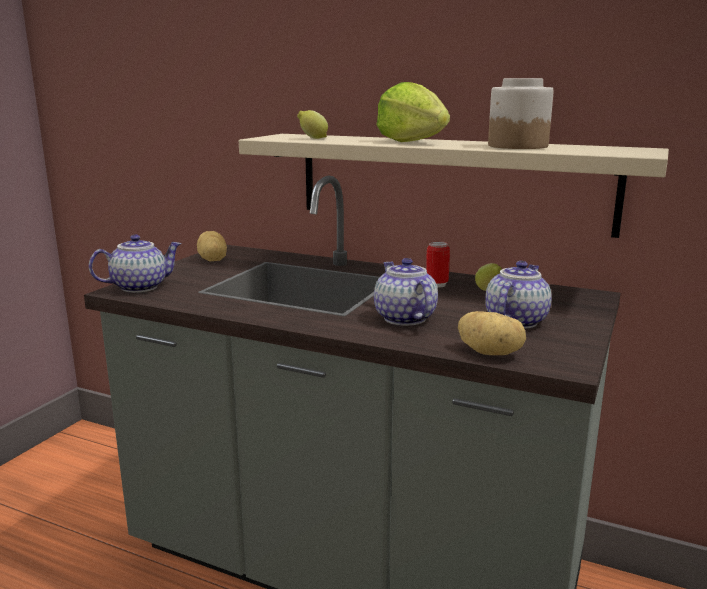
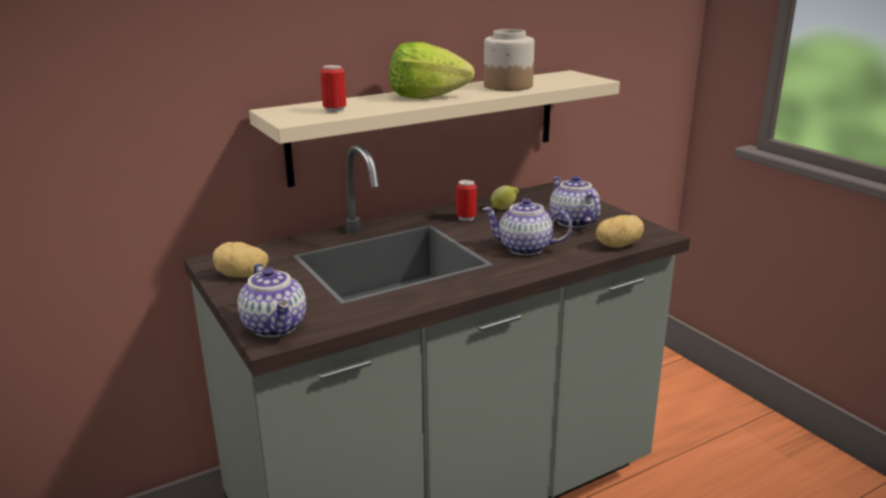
camera: 55 degrees left, 5 degrees up
teapot [89,235,182,293] -> teapot turned 150 degrees clockwise [238,263,306,338]
lemon [297,110,328,139] -> can [320,65,346,113]

